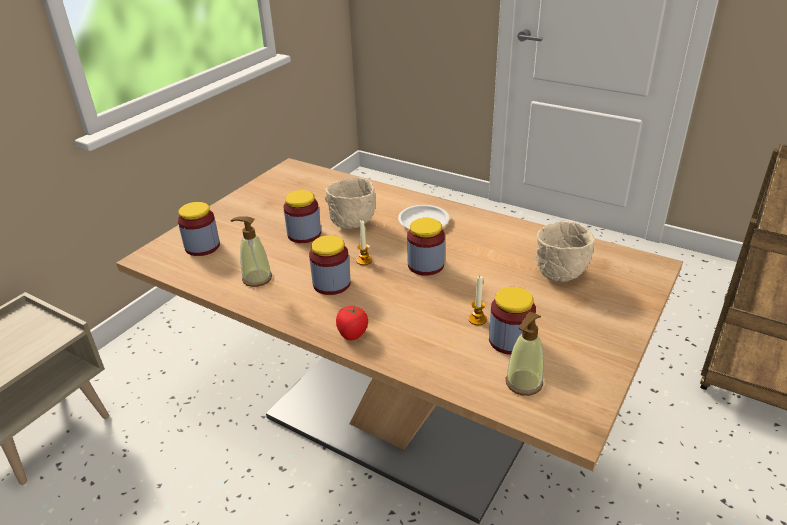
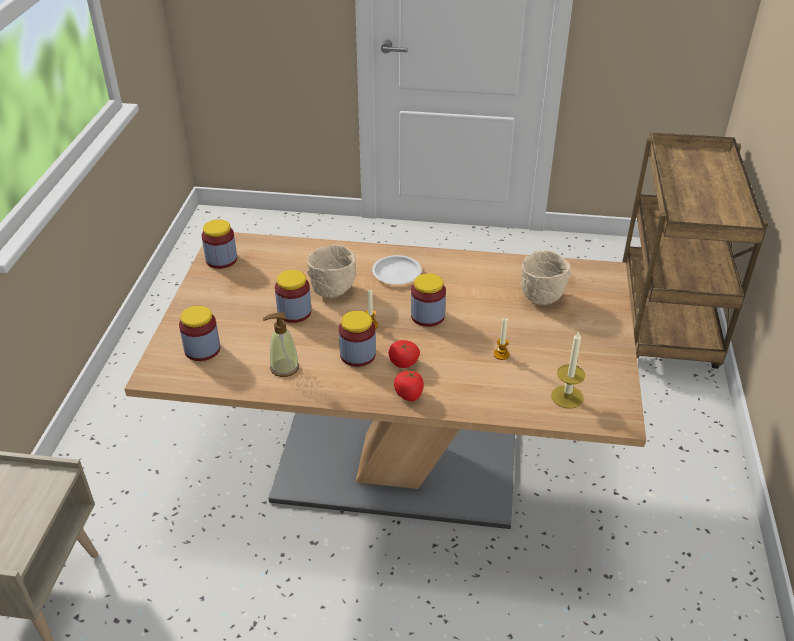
camera: 25 degrees left, 5 degrees up
jar [489,287,536,355] -> jar moved to [201,219,237,269]
soap dispenser [506,311,544,396] -> candle [551,331,585,409]
none -> tomato [389,340,420,368]

